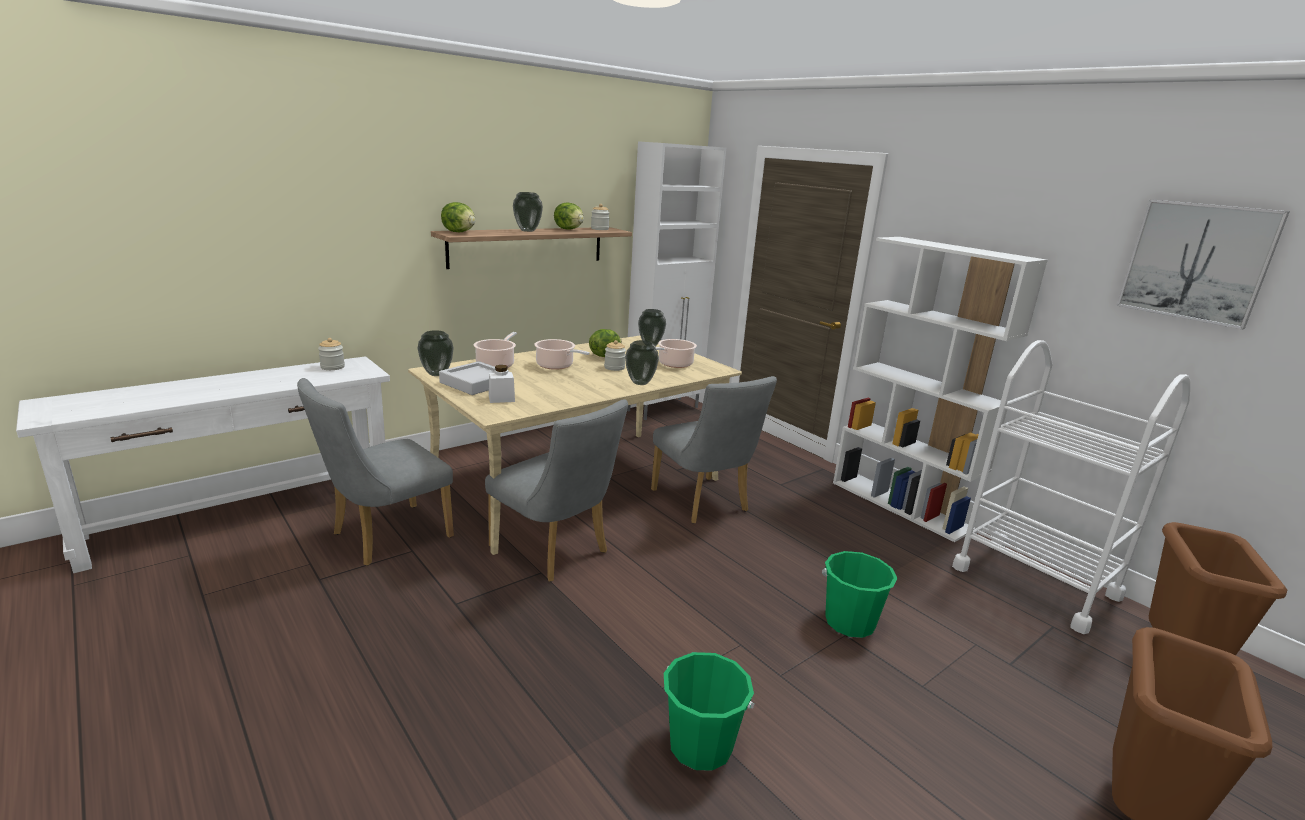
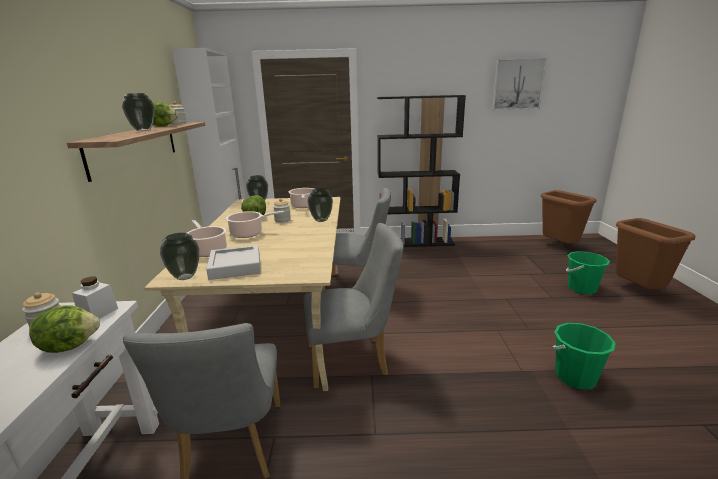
camera: 50 degrees left, 0 degrees up
lettuce [441,202,476,232] -> lettuce moved to [29,306,100,353]
white jar [489,365,515,403] -> white jar moved to [72,277,118,319]
green bucket [822,551,898,638] -> green bucket moved to [566,251,610,294]
white bookcase [833,237,1048,542] -> black bookcase [377,95,466,247]
white cart [952,340,1190,634] -> none

